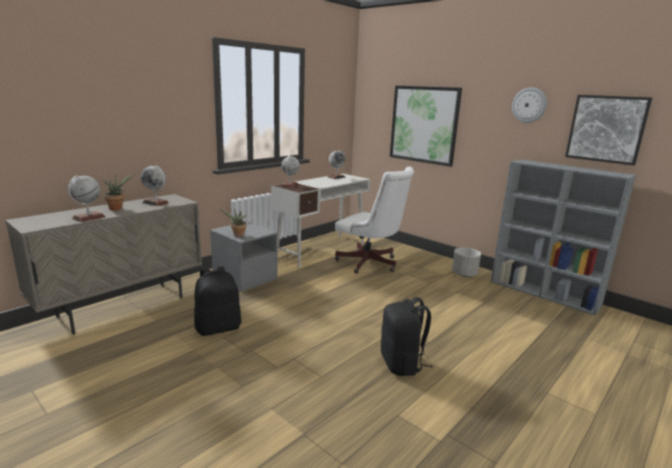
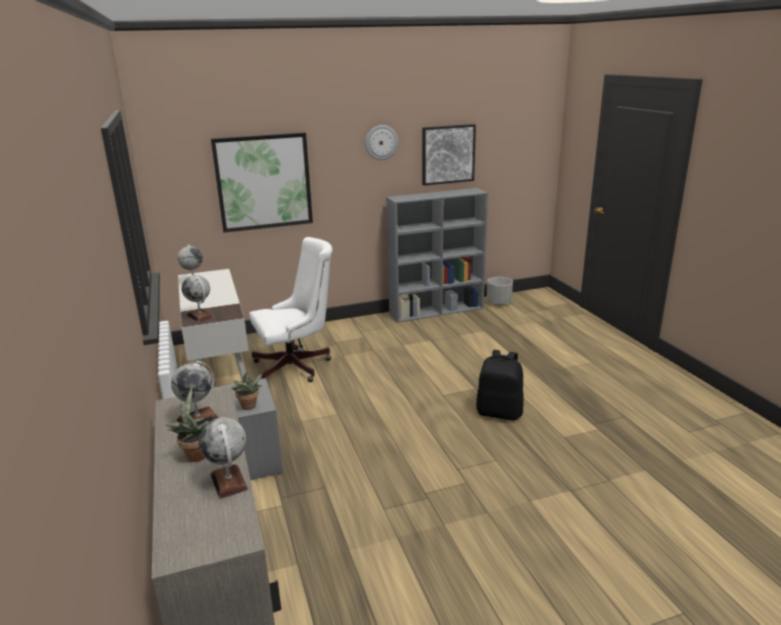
camera: 60 degrees left, 5 degrees up
black backpack [194,266,242,336] -> none
grey planter [452,248,481,277] -> grey planter moved to [487,277,513,305]

